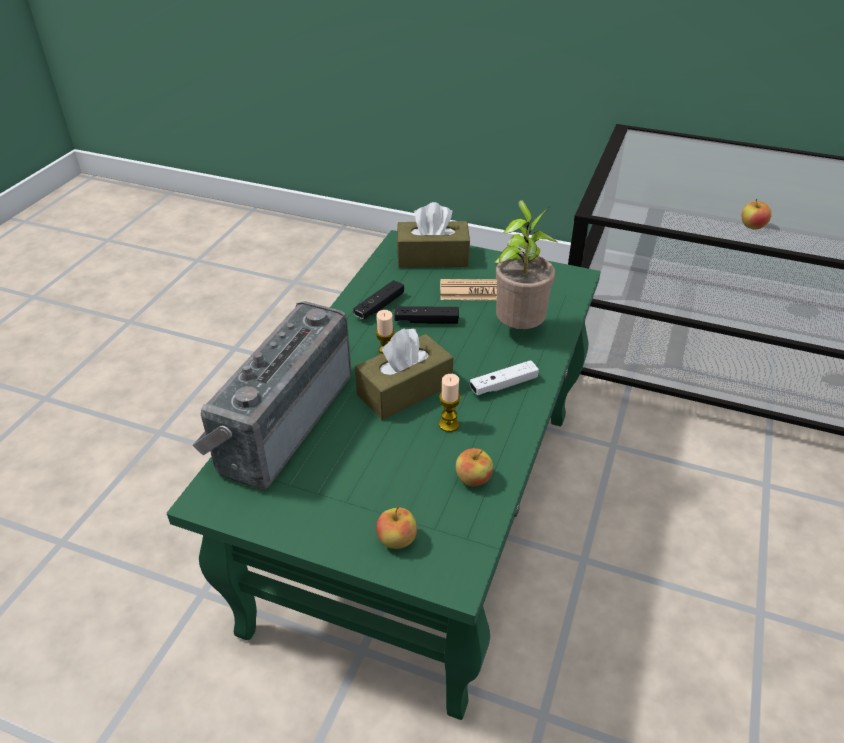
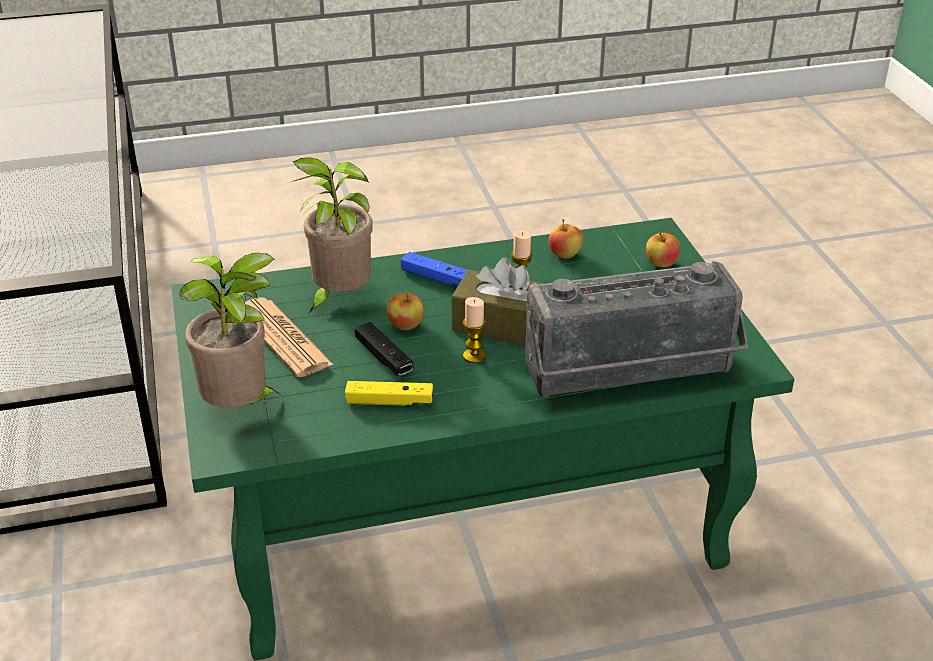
camera: 125 degrees left, 5 degrees down
black game controller [353,280,404,319] -> yellow game controller [345,381,433,406]
brown tissue box [397,202,470,268] -> potted plant [180,253,282,408]
white game controller [470,360,539,395] -> blue game controller [401,252,468,285]
apple [742,199,772,230] -> apple moved to [386,293,424,330]

